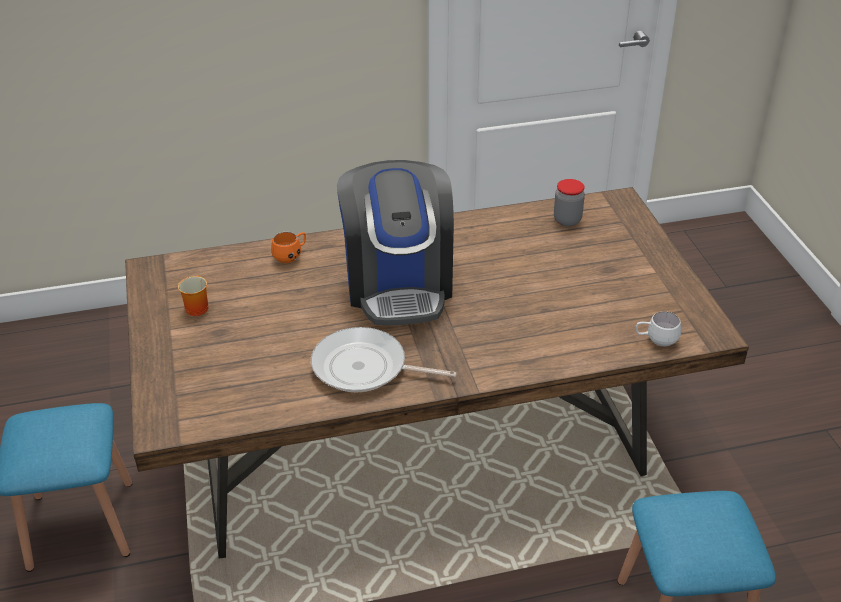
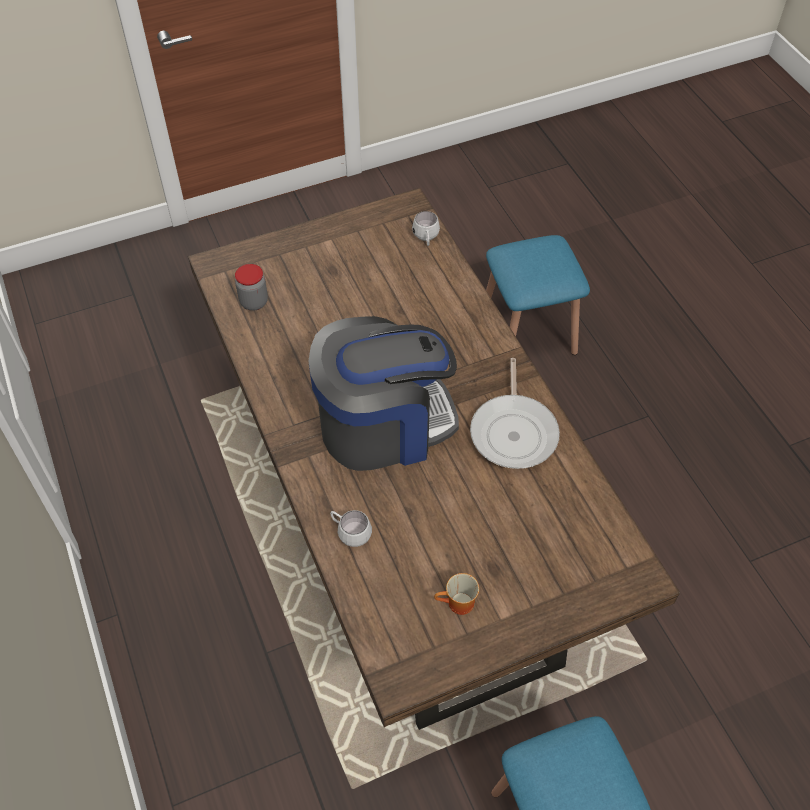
camera: 100 degrees left, 15 degrees up
orange mug [271,232,306,263] -> white mug [330,510,372,547]

